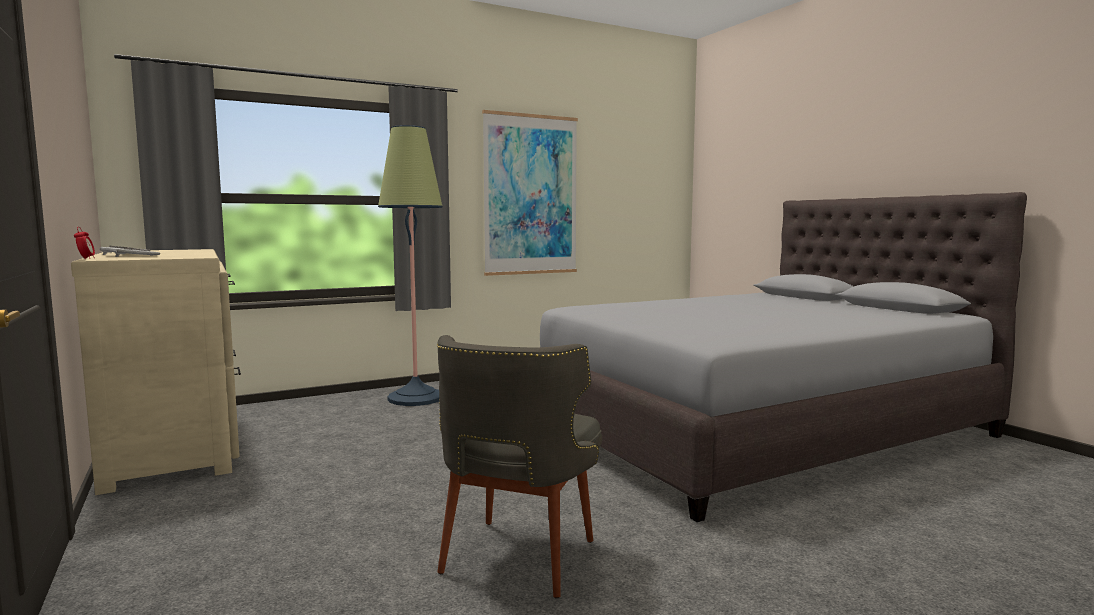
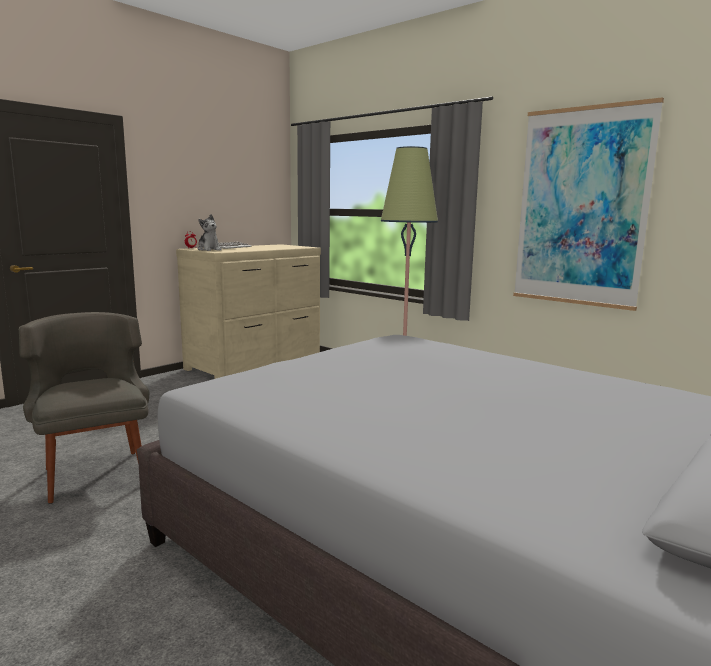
camera: 70 degrees right, 5 degrees up
grey chair [437,335,602,599] -> grey chair turned 60 degrees clockwise [19,312,149,504]
none -> plush toy [198,214,222,251]

